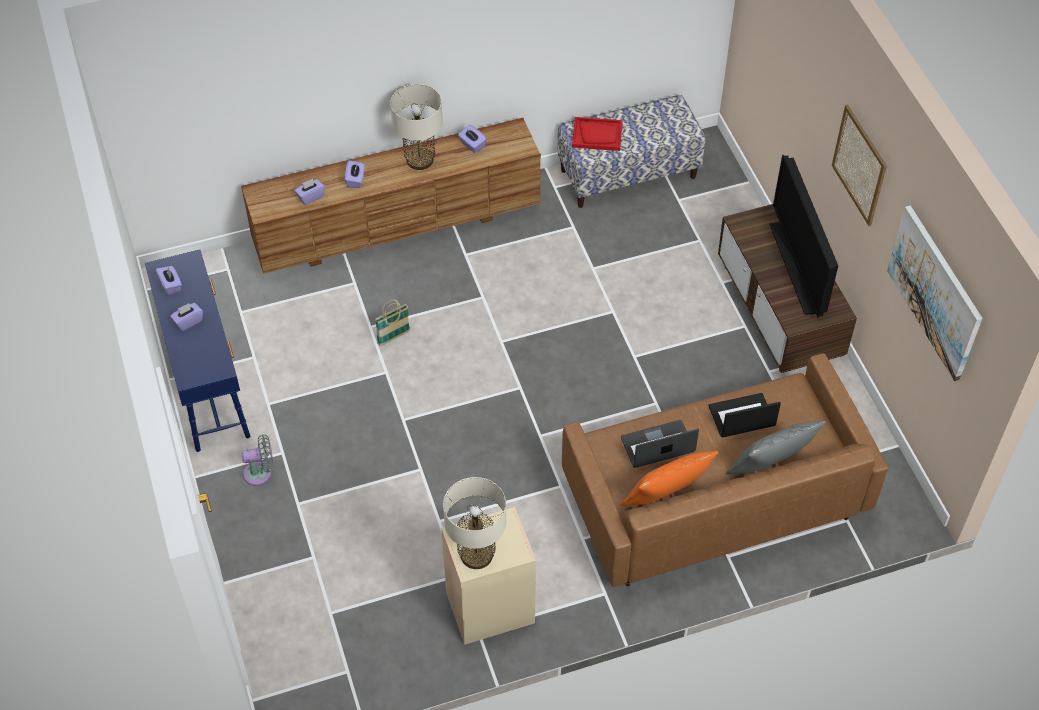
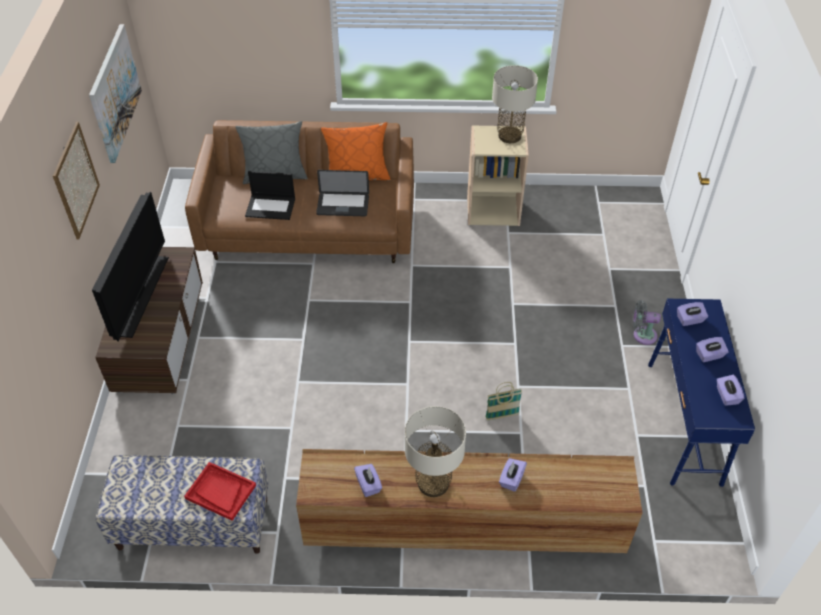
camera: 160 degrees left, 5 degrees down
purple tissue box [294,179,325,205] -> purple tissue box moved to [677,302,708,326]

